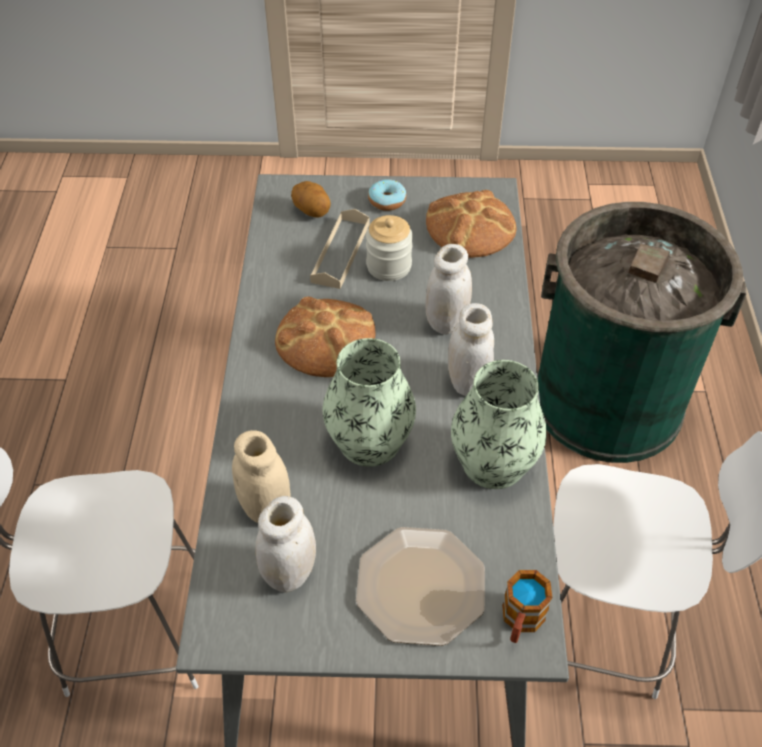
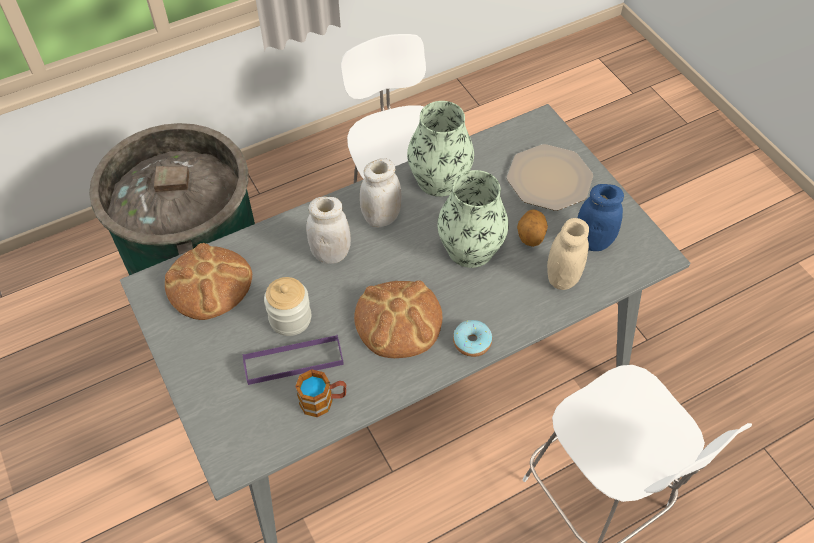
camera: 120 degrees left, 5 degrees up
white jar [255,496,316,593] -> blue jar [578,184,624,251]
potato [291,181,331,217] -> potato moved to [517,209,548,247]
beige tray [310,209,370,289] -> purple tray [243,335,344,385]
donut [368,180,406,211] -> donut moved to [453,320,492,357]
mug [502,570,552,643] -> mug moved to [295,369,346,417]

